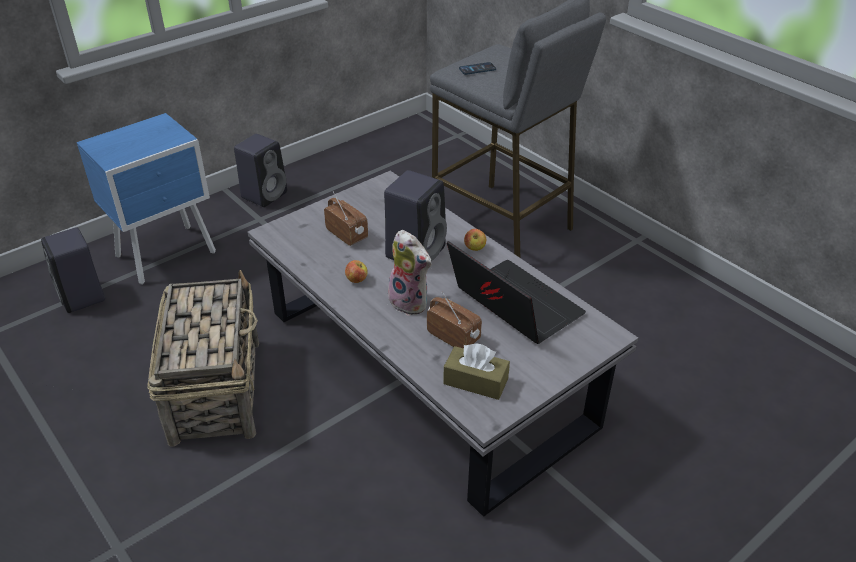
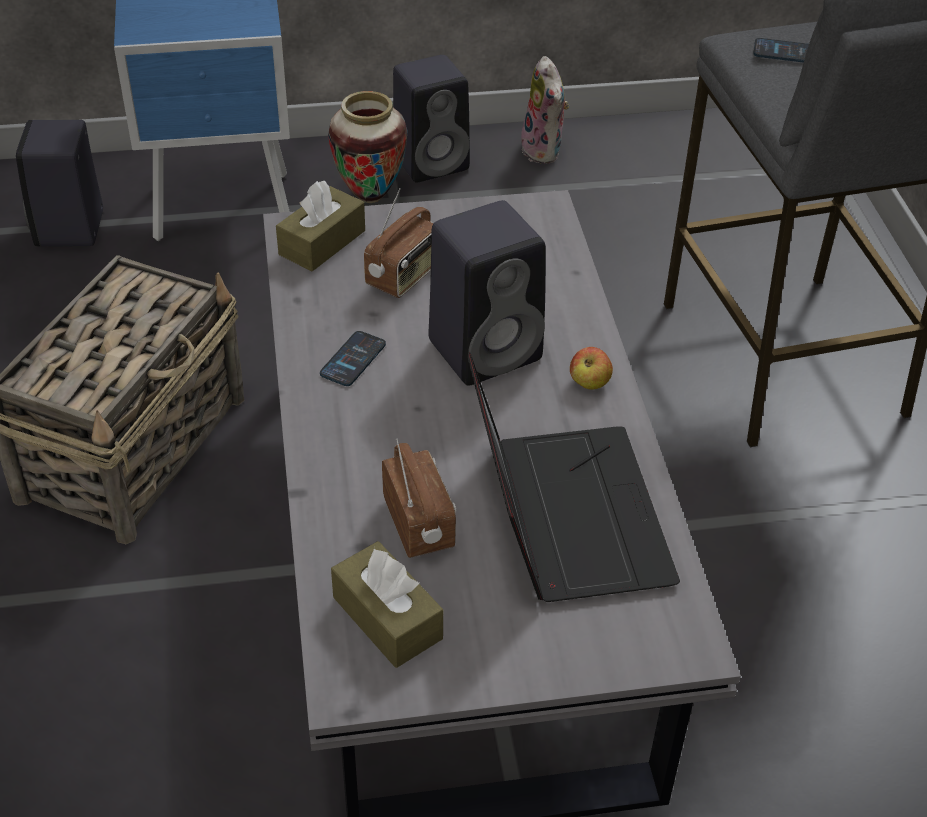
camera: 30 degrees right, 5 degrees up
radio [324,191,368,246] -> radio turned 45 degrees clockwise [364,188,434,298]
apple [345,260,368,283] -> phone [320,331,386,386]
plush toy [387,230,431,315] -> plush toy moved to [518,56,569,164]
none -> brown tissue box [276,181,365,271]
none -> vase [328,91,408,203]

